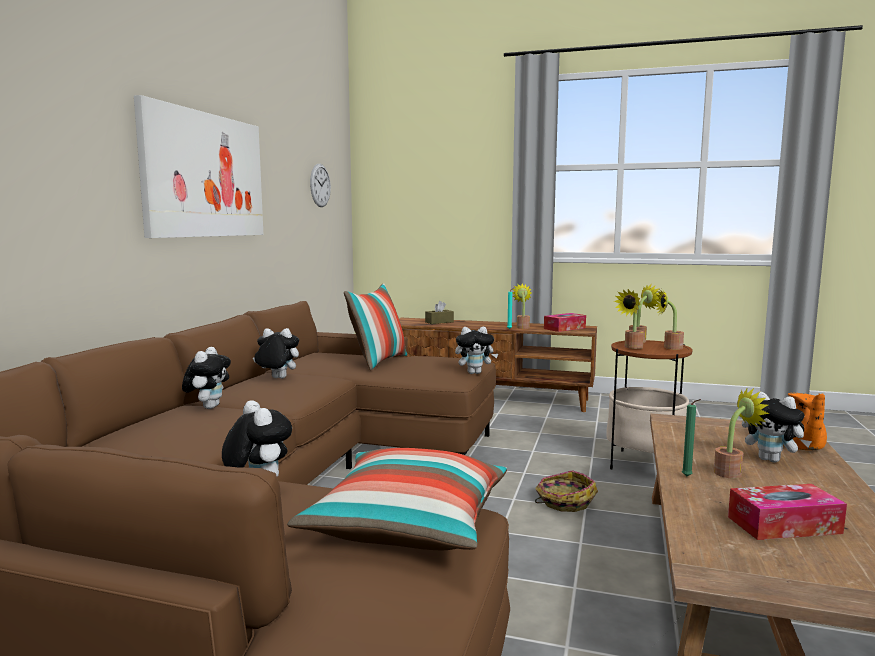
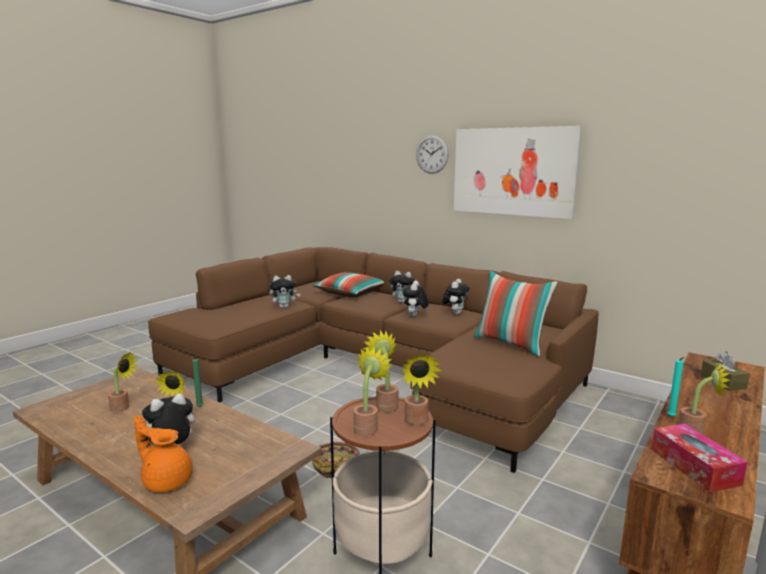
camera: 110 degrees right, 5 degrees up
pillow [287,448,507,550] -> pillow moved to [313,272,384,297]
wall clock [310,164,331,207] -> wall clock moved to [416,135,449,174]
plush toy [455,327,498,374] -> plush toy moved to [402,280,428,317]
tissue box [728,484,847,540] -> potted plant [108,352,139,412]

